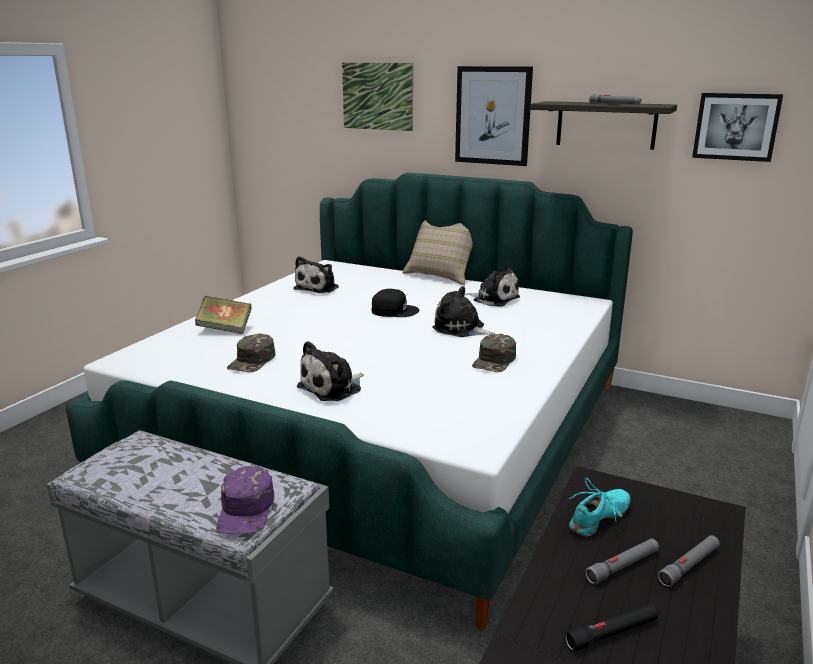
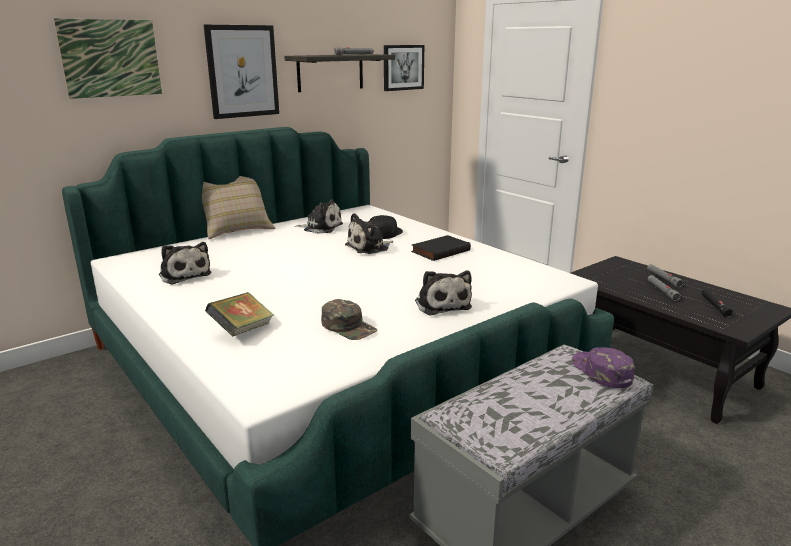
camera: 65 degrees left, 0 degrees up
purple cap [216,466,274,534] -> purple cap turned 135 degrees counterclockwise [571,347,635,388]
black cap [372,289,419,317] -> black cap moved to [369,215,403,239]
plush toy [465,267,520,307] -> plush toy turned 45 degrees clockwise [295,199,343,234]
green cap [472,334,516,372] -> black book [411,235,471,261]
turquoise shoe [569,478,631,537] -> none

